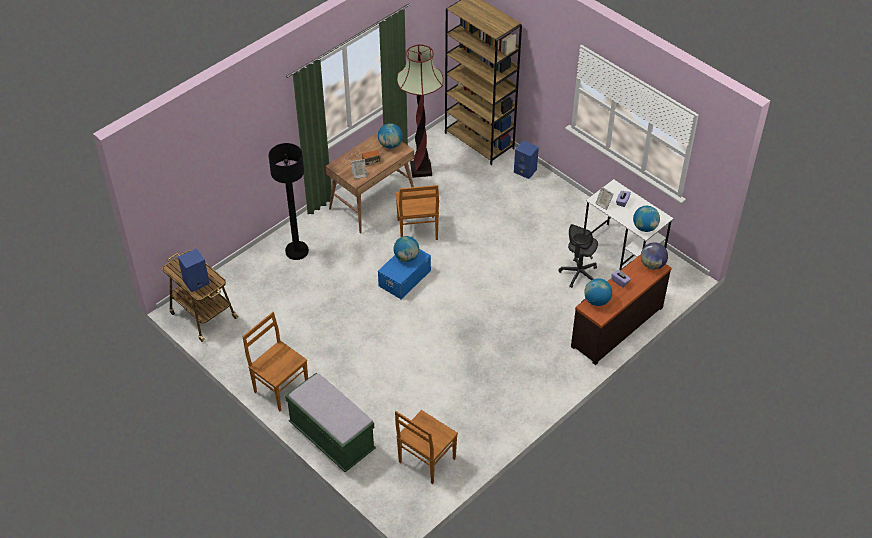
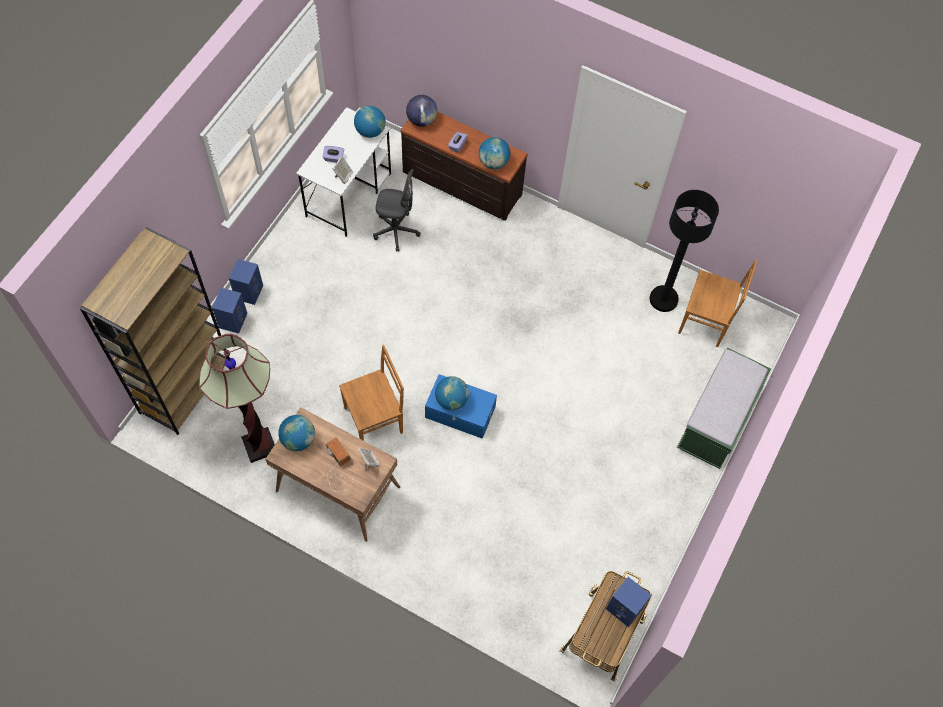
camera: 110 degrees left, 15 degrees up
brown chair [243,312,308,411] -> none
black floor lamp [269,143,309,260] -> black floor lamp moved to [650,190,719,312]
none -> blue speaker [229,259,263,305]

